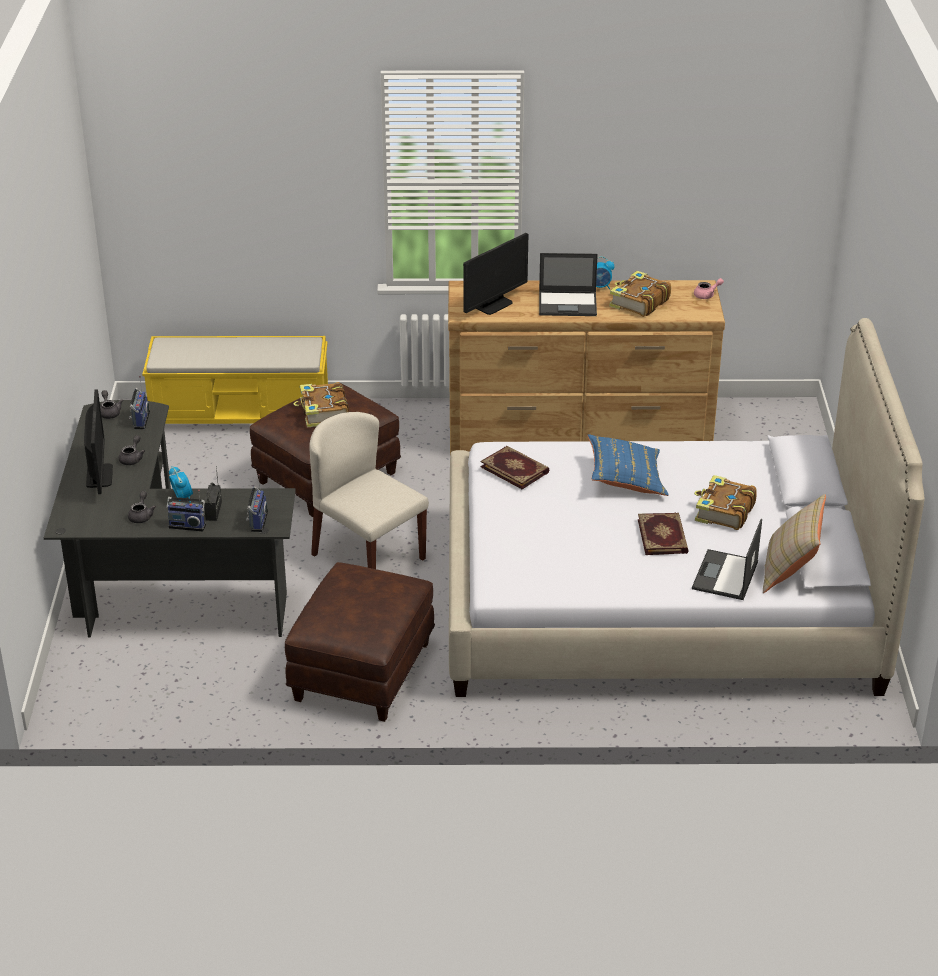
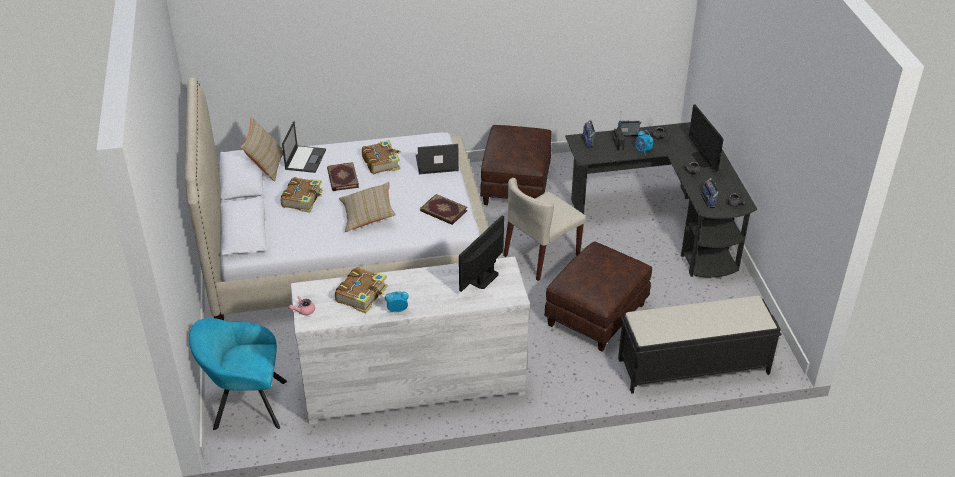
camera: 170 degrees right, 5 degrees up
yellow bench [142,336,328,424] -> black bench [618,296,781,394]
book [294,382,349,427] -> book moved to [362,140,401,174]
beige chair [309,412,429,569] -> beige chair turned 105 degrees clockwise [503,178,586,281]
brown dresser [448,280,725,454] -> white dresser [290,257,530,425]
laptop [539,253,598,316] -> laptop moved to [416,144,459,174]
blue pillow [587,434,668,496] -> beige pillow [339,182,396,232]
none -> turquoise armchair [189,318,287,430]

